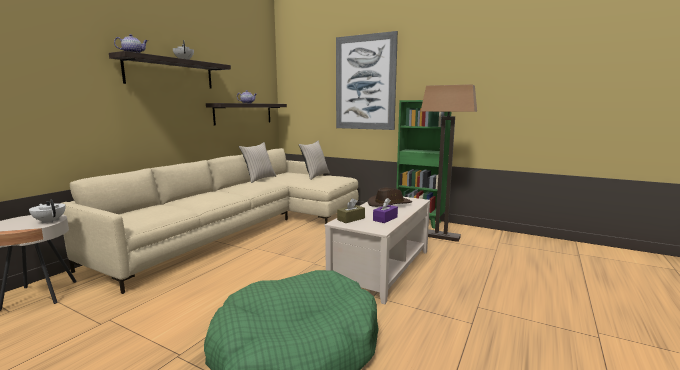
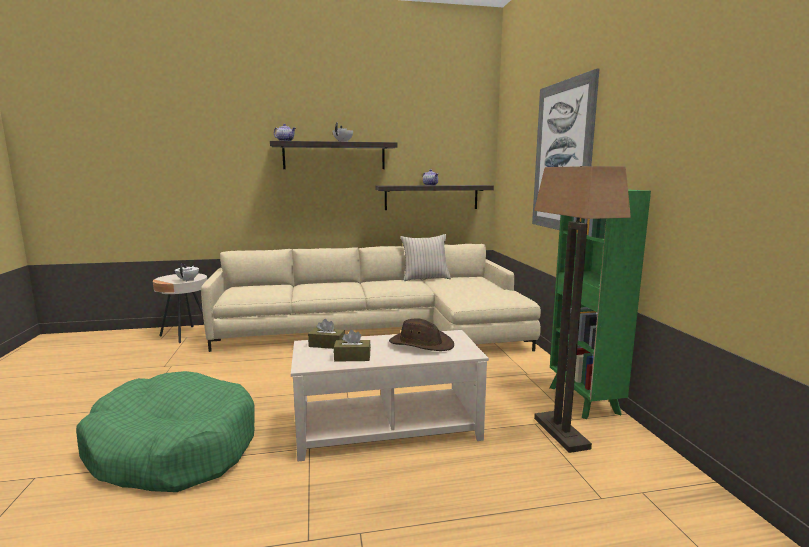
camera: 50 degrees right, 0 degrees up
beige pillow [299,141,330,180] -> none
purple tissue box [373,198,398,223] -> brown tissue box [334,330,371,362]

